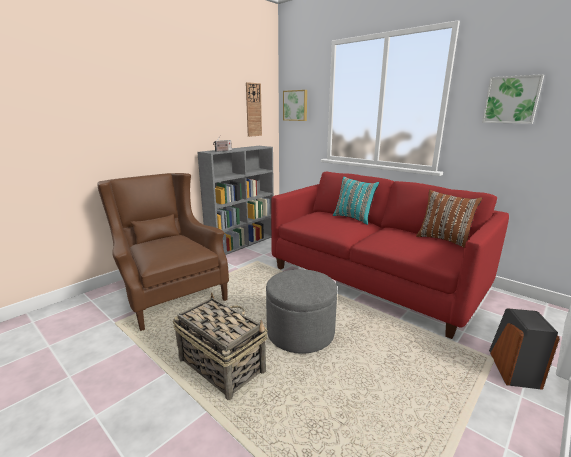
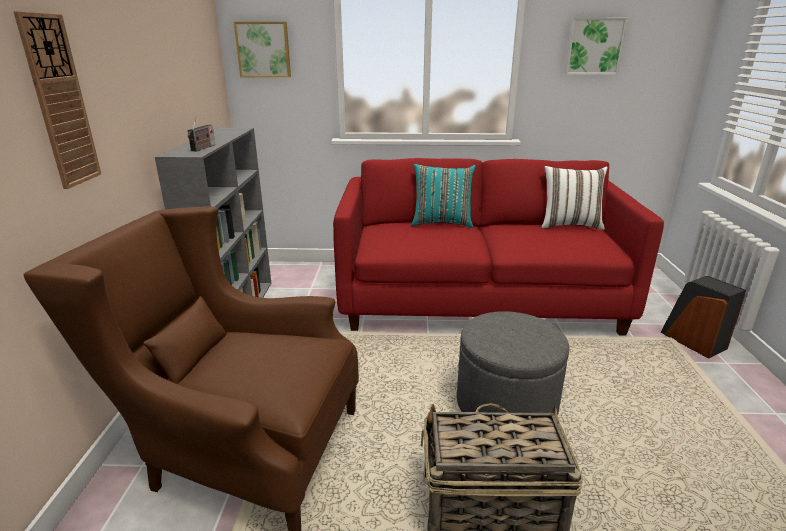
camera: 40 degrees left, 5 degrees up
wall clock [246,82,262,137] -> wall clock moved to [13,11,101,189]
brown pillow [416,190,482,248] -> white pillow [541,166,607,230]

